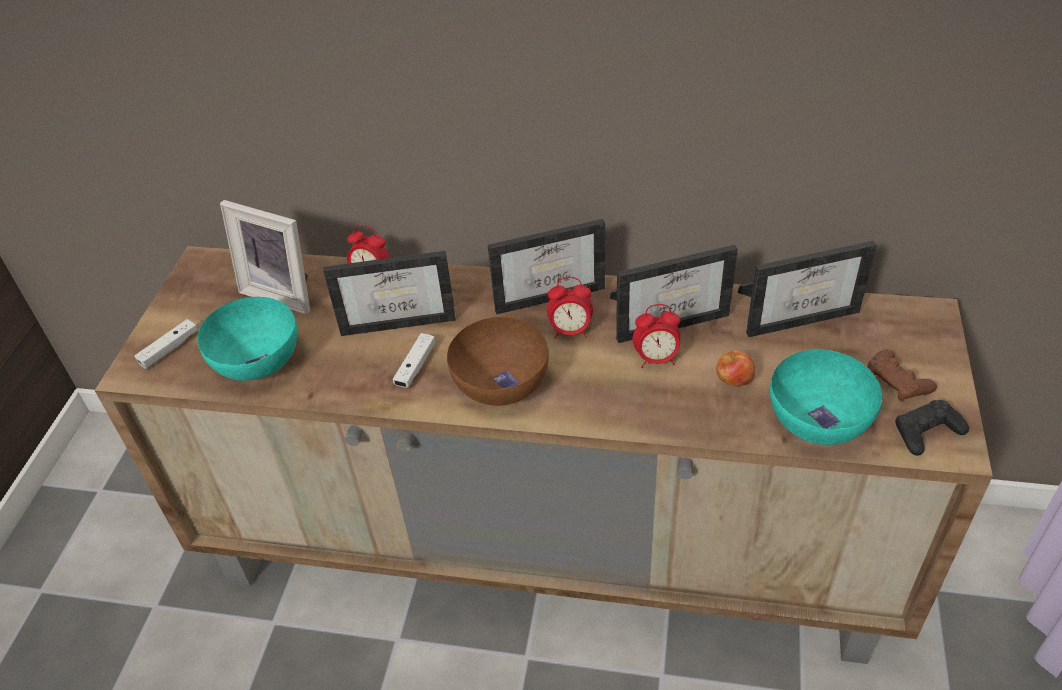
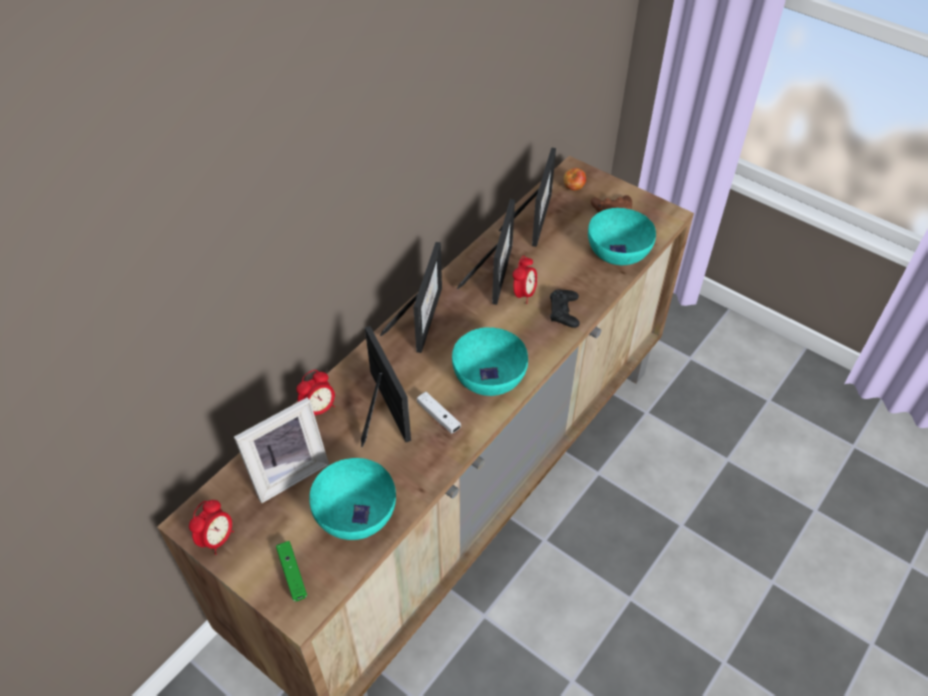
camera: 65 degrees left, 5 degrees up
white game controller [134,319,198,369] -> green game controller [276,541,307,601]
picture frame [323,251,456,336] -> picture frame turned 45 degrees counterclockwise [361,326,411,448]
brown bowl [447,317,549,406] -> turquoise bowl [452,327,528,396]
alarm clock [547,277,593,339] -> alarm clock moved to [189,500,234,555]
apple [716,350,755,387] -> apple moved to [564,168,586,190]
black game controller [895,400,969,456] -> black game controller moved to [550,289,580,328]

